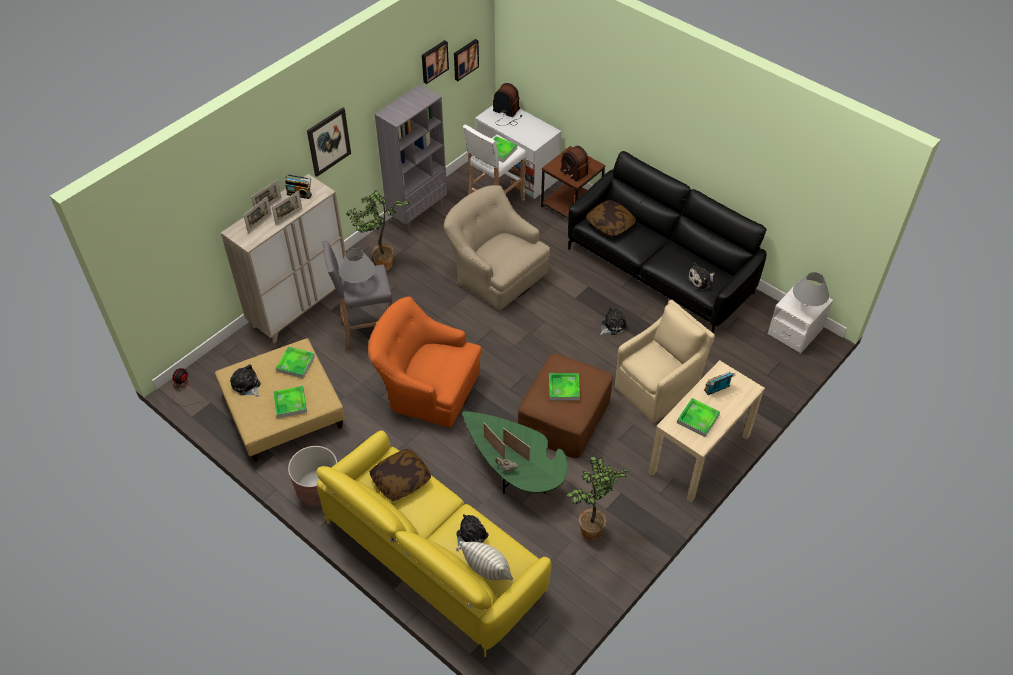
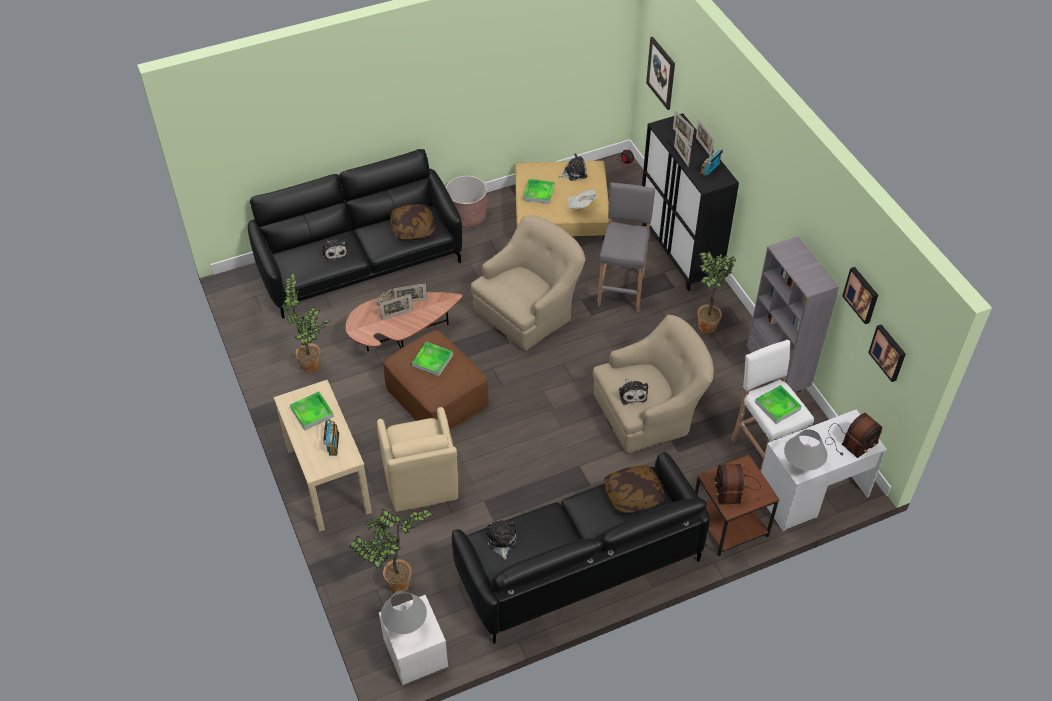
camera: 115 degrees right, 0 degrees up
beige cabinet [221,174,346,343] -> black cabinet [642,113,739,291]
tray [276,347,315,378] -> newspaper [567,190,597,209]
picture [307,107,351,177] -> picture moved to [646,37,675,110]
yellow sofa [316,430,551,657] -> black sofa [248,149,462,319]
grey table lamp [339,248,375,283] -> grey table lamp moved to [784,429,828,470]
orange armchair [368,297,481,428] -> beige armchair [471,216,585,351]
pillow [460,541,513,580] -> none
green coffee table [462,411,568,494] -> brown coffee table [345,292,463,351]
radio [560,146,591,182] -> radio turned 75 degrees counterclockwise [714,464,761,505]
plush toy [600,307,627,335] -> plush toy moved to [619,379,648,405]
none -> potted plant [349,509,434,592]

